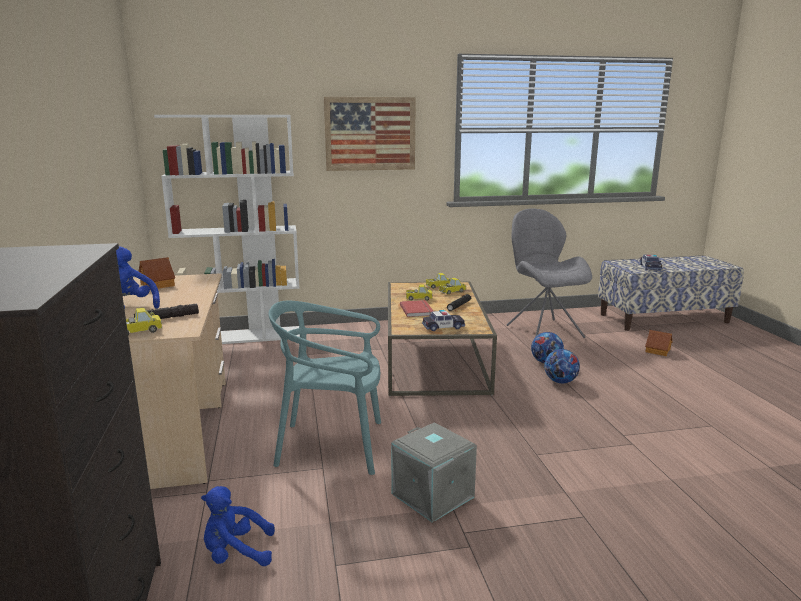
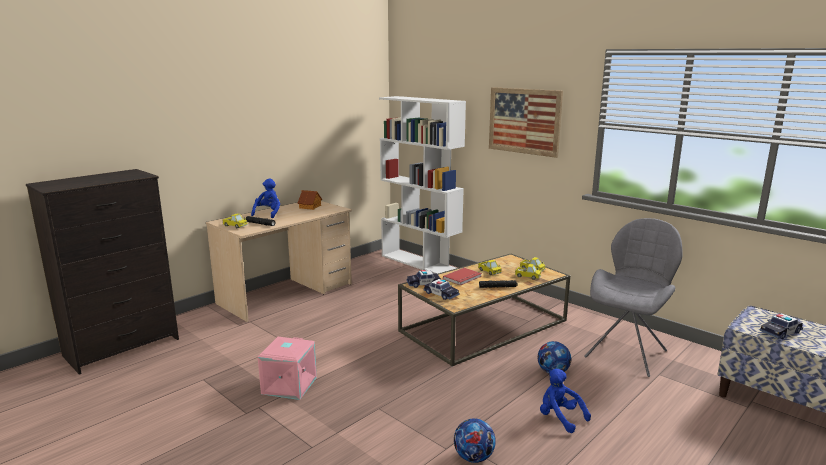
camera: 55 degrees right, 0 degrees up
blue plush toy [201,486,275,566] -> blue plush toy moved to [540,369,591,433]
turquoise chair [268,301,381,475] -> none
grey storage box [391,422,477,523] -> pink storage box [258,337,317,400]
football [544,349,580,383] -> football moved to [454,418,496,463]
toy house [645,330,672,356] -> none
none -> toy car [407,270,441,288]

